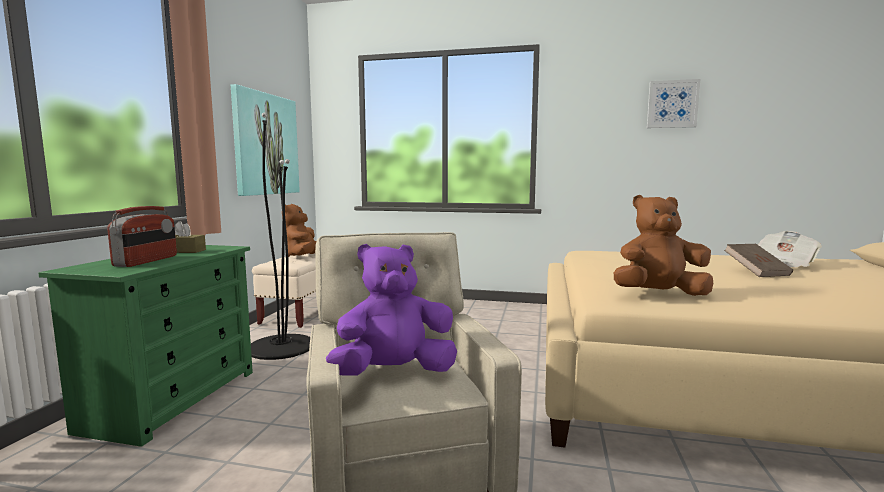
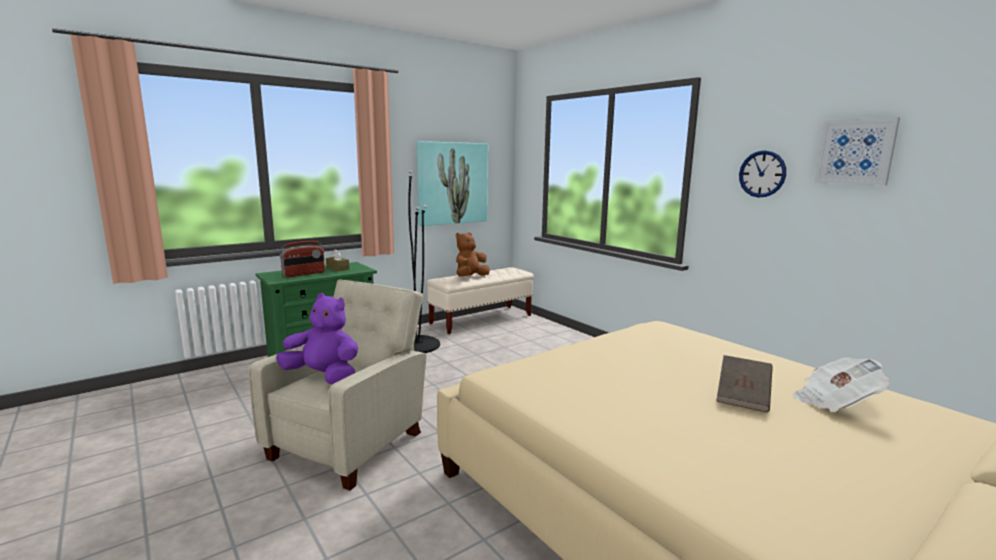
camera: 40 degrees right, 5 degrees up
brown plush toy [614,195,713,296] -> none
none -> wall clock [739,150,786,198]

